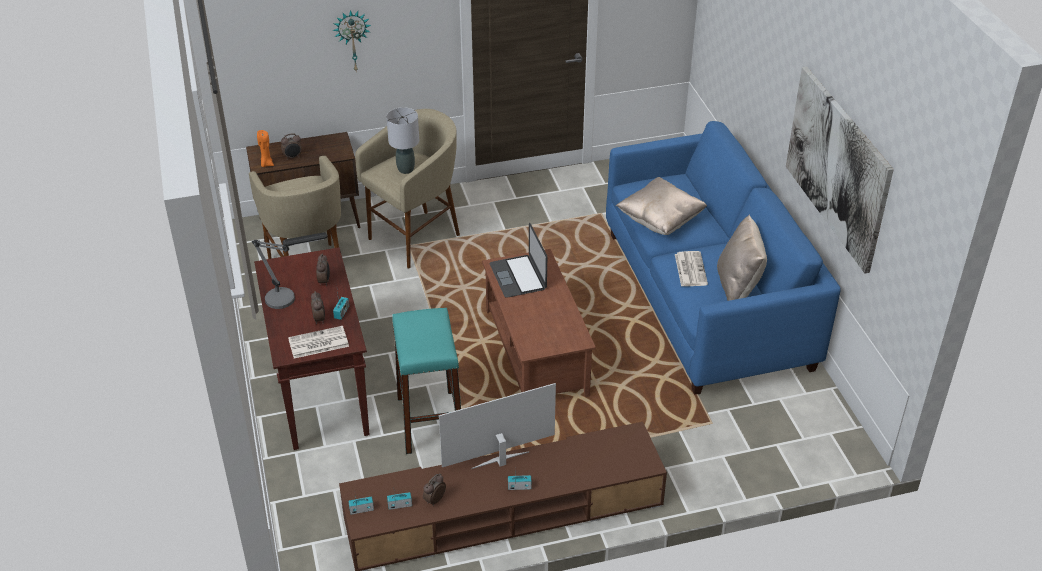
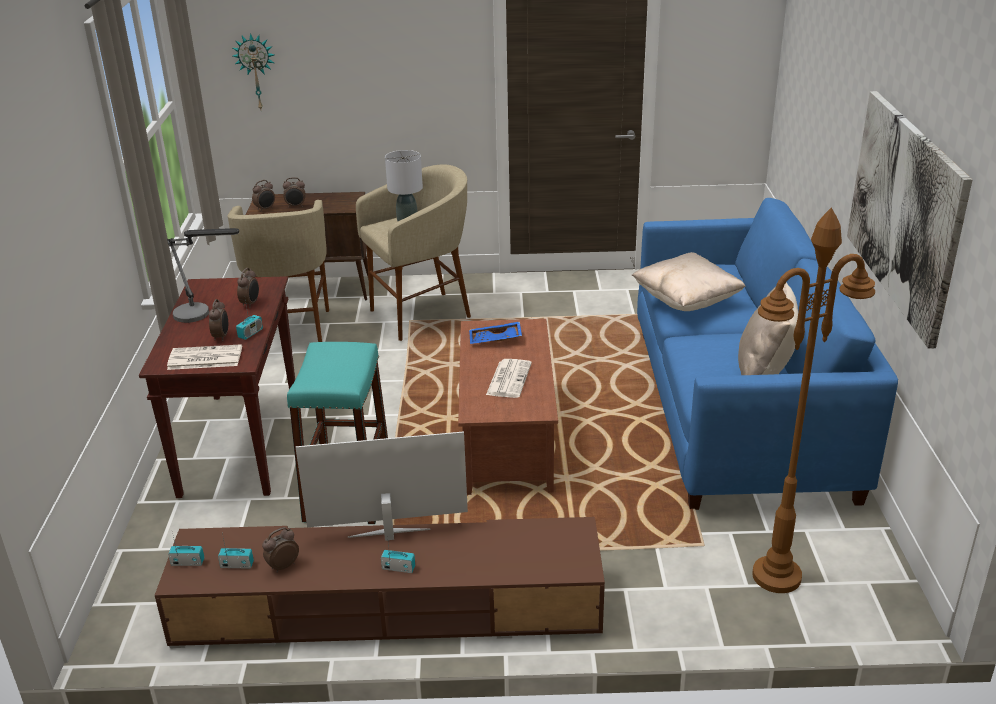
camera: 15 degrees right, 10 degrees down
orange candle [257,130,274,167] -> alarm clock [252,180,275,212]
wall clock [332,10,371,73] -> wall clock moved to [232,33,274,109]
laptop [490,223,547,298] -> blue tray [469,321,522,344]
newspaper [675,251,708,286] -> newspaper moved to [486,359,532,398]
none -> brown floor lamp [752,208,875,593]

